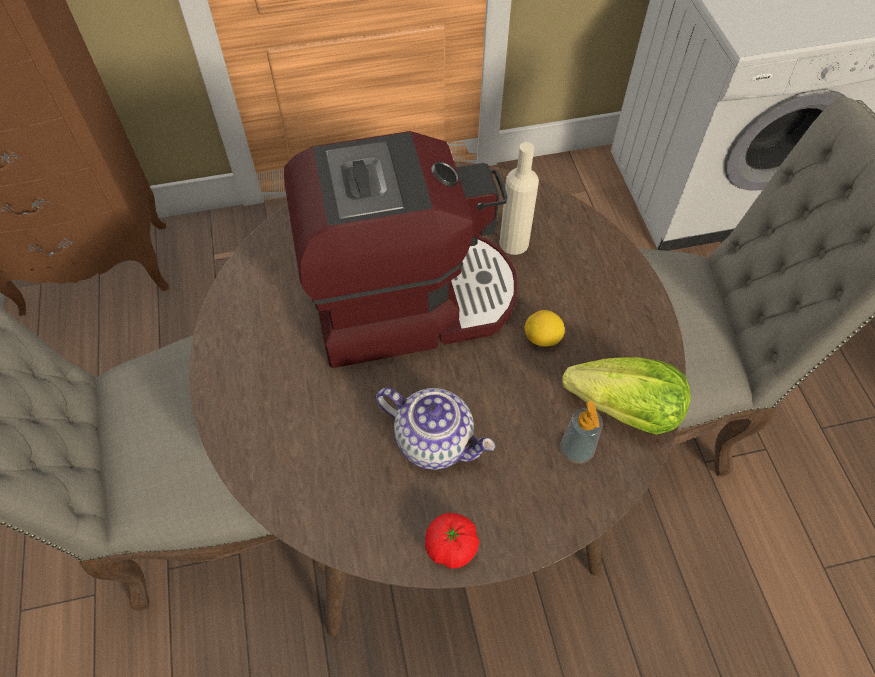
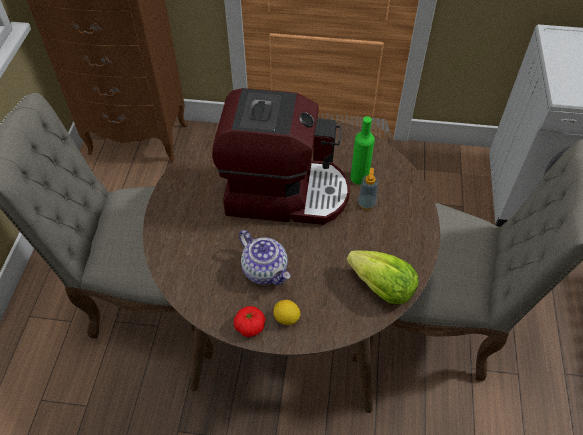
camera: 20 degrees right, 5 degrees down
beige bottle [499,142,539,255] -> green bottle [351,116,375,185]
lemon [525,310,565,347] -> lemon moved to [273,300,301,325]
soap dispenser [560,401,603,464] -> soap dispenser moved to [358,168,379,210]

